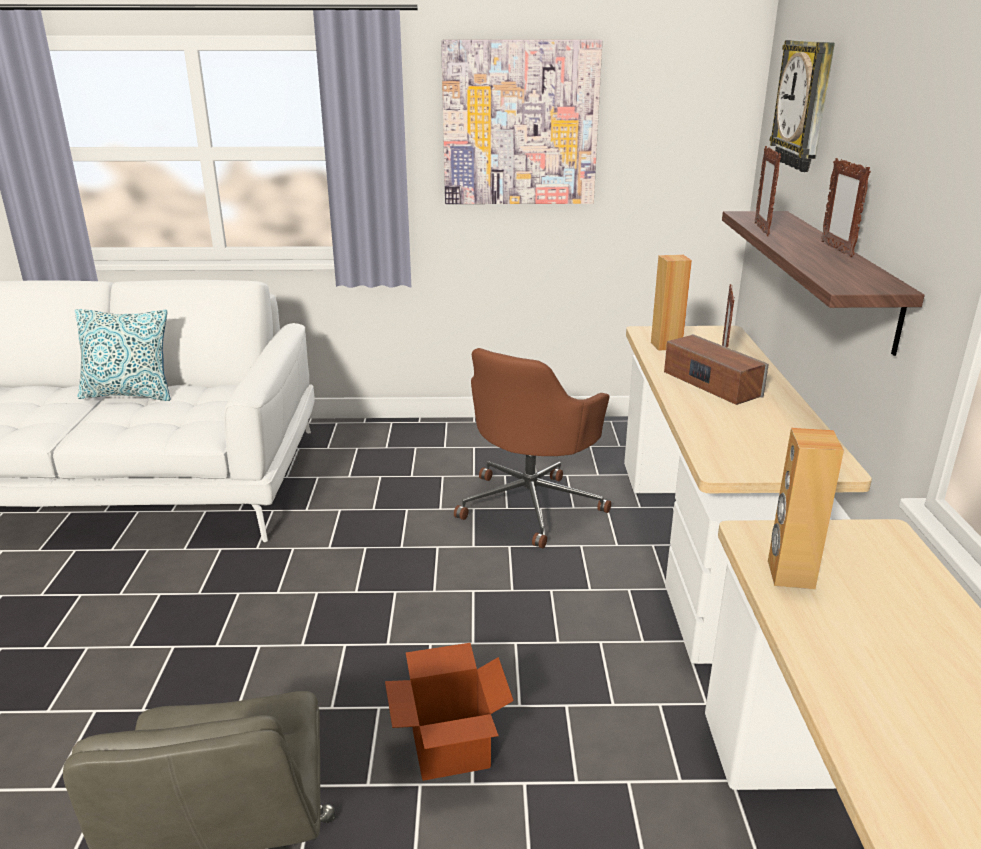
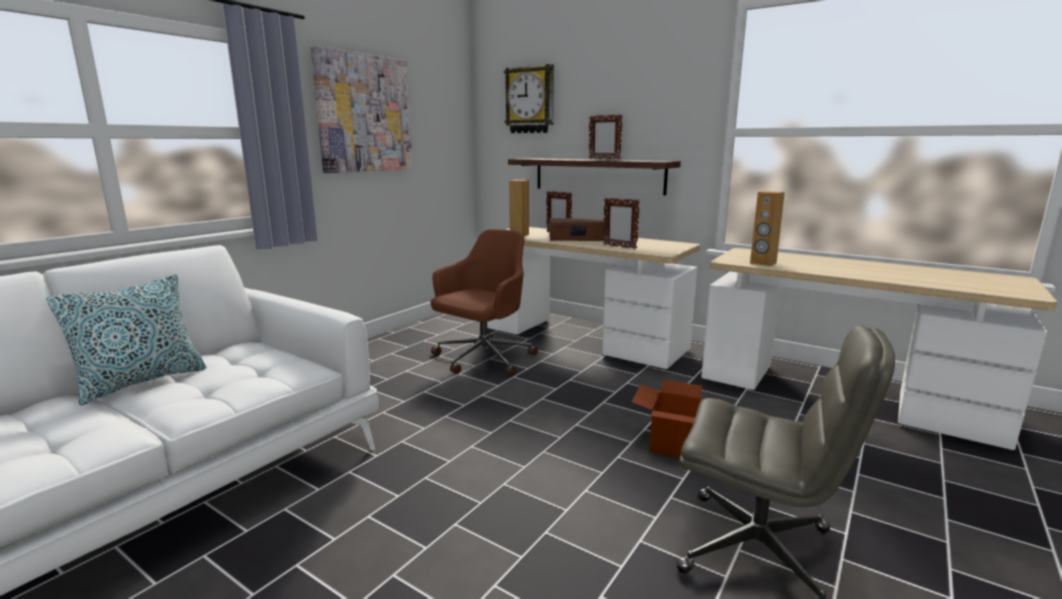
camera: 55 degrees left, 10 degrees down
brown office chair [454,348,611,548] -> brown office chair turned 120 degrees counterclockwise [431,229,538,376]
picture frame [755,146,781,236] -> picture frame moved to [603,198,640,249]

